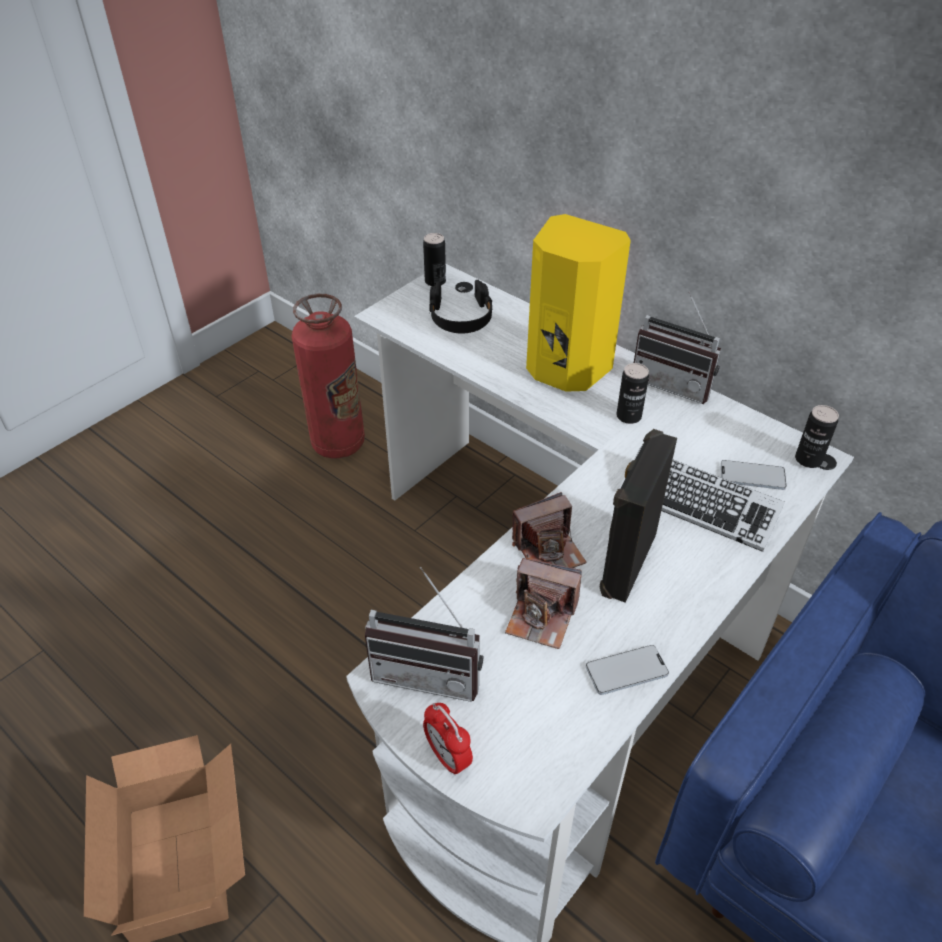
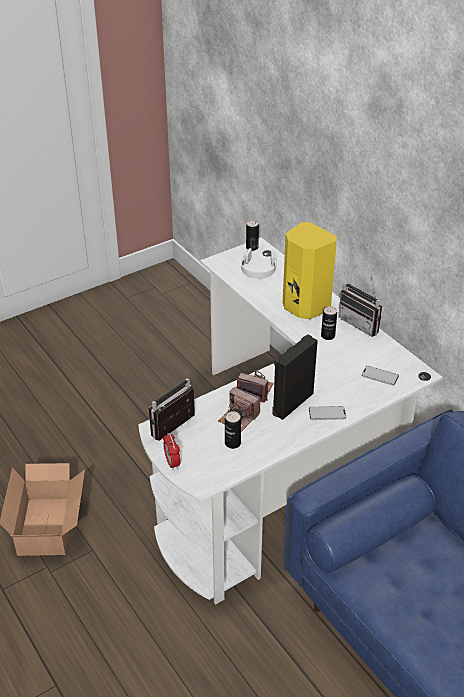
camera: 15 degrees right, 5 degrees down
fire extinguisher [291,294,365,458] -> none
radio [365,567,484,702] -> radio turned 105 degrees clockwise [149,378,195,441]
black headphones [430,280,493,334] -> white headphones [241,248,277,279]
camera [512,492,587,568] -> camera turned 150 degrees counterclockwise [237,370,274,403]
phone [586,645,669,695] -> phone moved to [309,406,346,420]
keyboard [619,447,785,552] -> none
can [795,405,839,468] -> can moved to [225,411,241,449]

